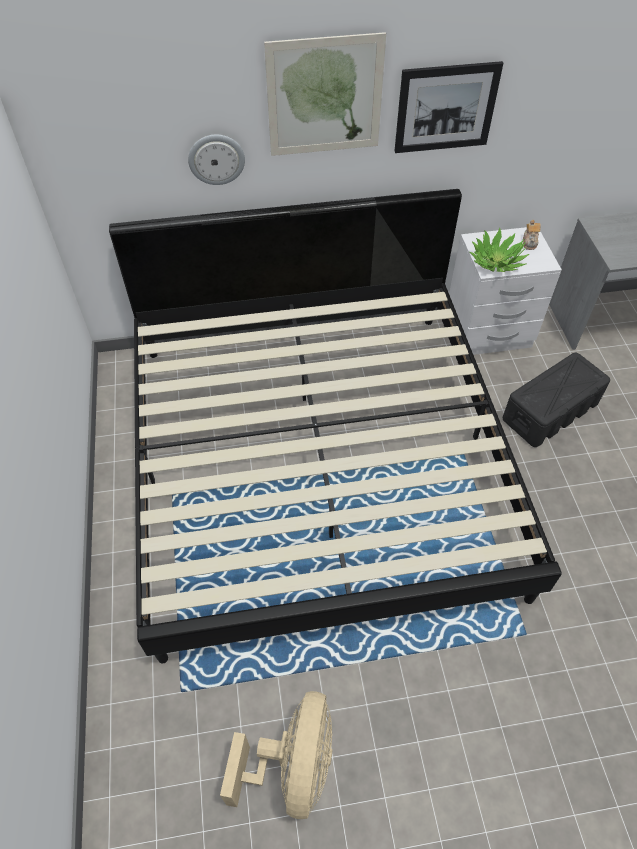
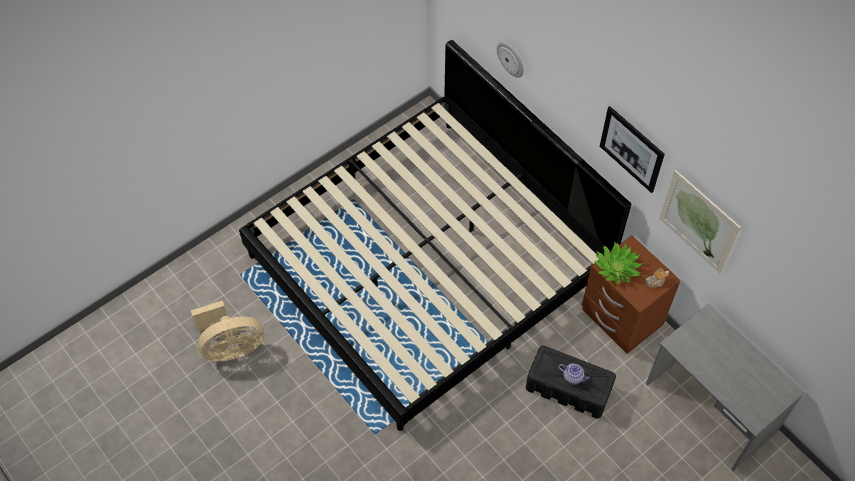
camera: 60 degrees right, 5 degrees up
picture [264,32,386,156] -> picture moved to [659,170,741,273]
white nightstand [449,227,562,355] -> brown nightstand [582,235,681,354]
none -> teapot [558,363,591,385]

